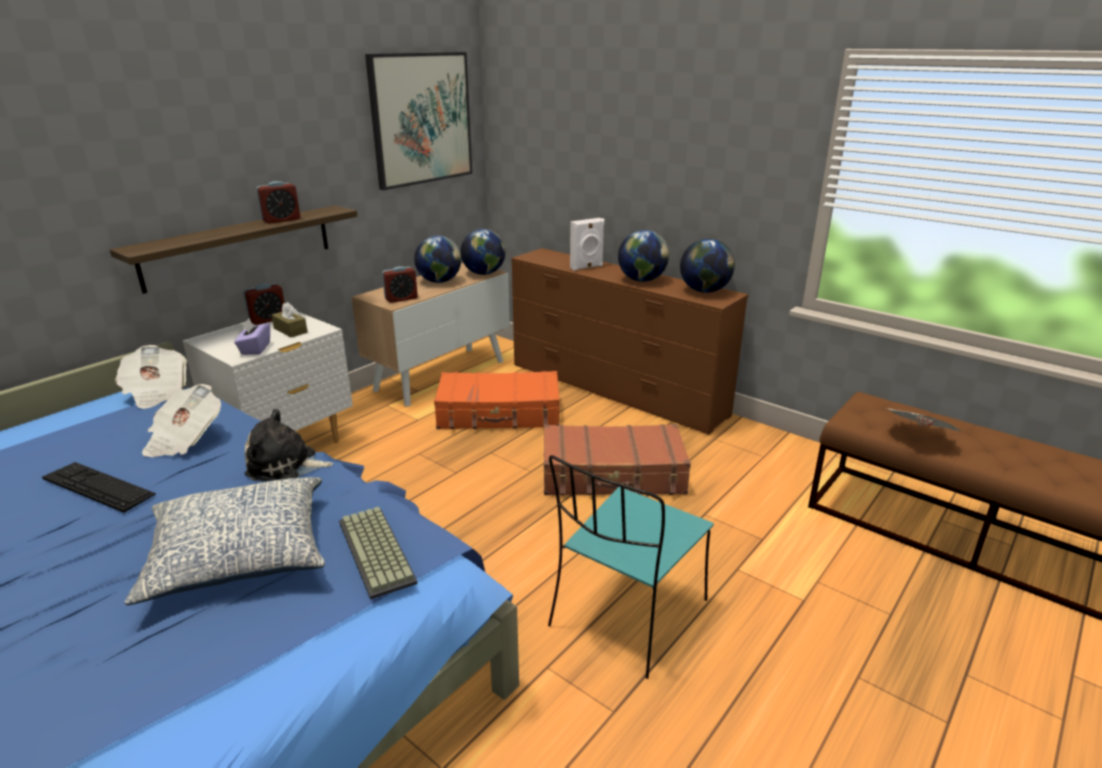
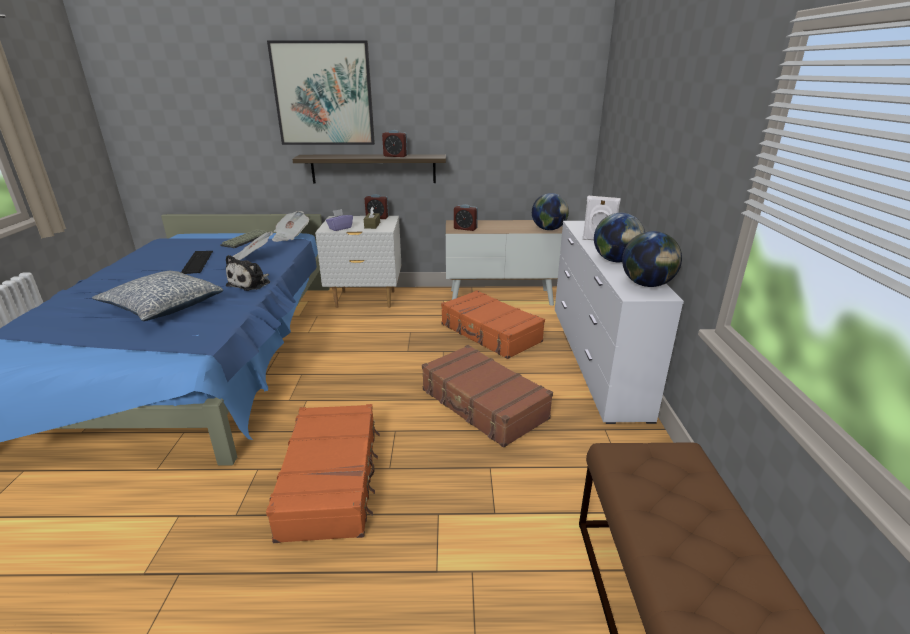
camera: 50 degrees right, 0 degrees up
plush toy [245,408,333,481] -> plush toy turned 120 degrees counterclockwise [226,255,270,291]
keyboard [339,507,418,600] -> keyboard moved to [220,229,268,248]
picture [365,52,472,190] -> picture moved to [267,41,375,145]
globe [414,236,461,283] -> none
brown dresser [511,248,748,435] -> white dresser [555,221,684,424]
turquoise chair [548,455,714,679] -> orange suitcase [266,404,380,543]
newspaper [887,408,961,431] -> none

